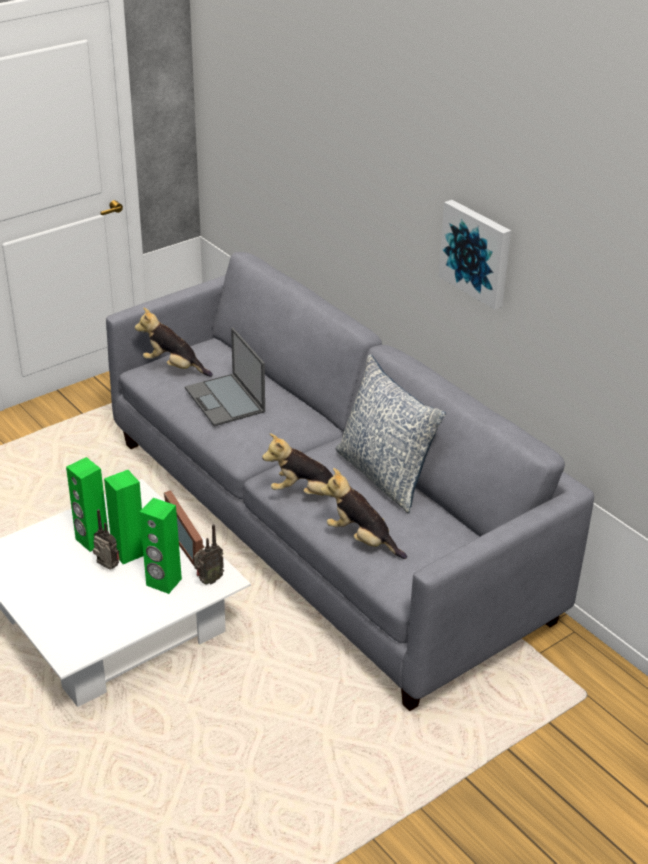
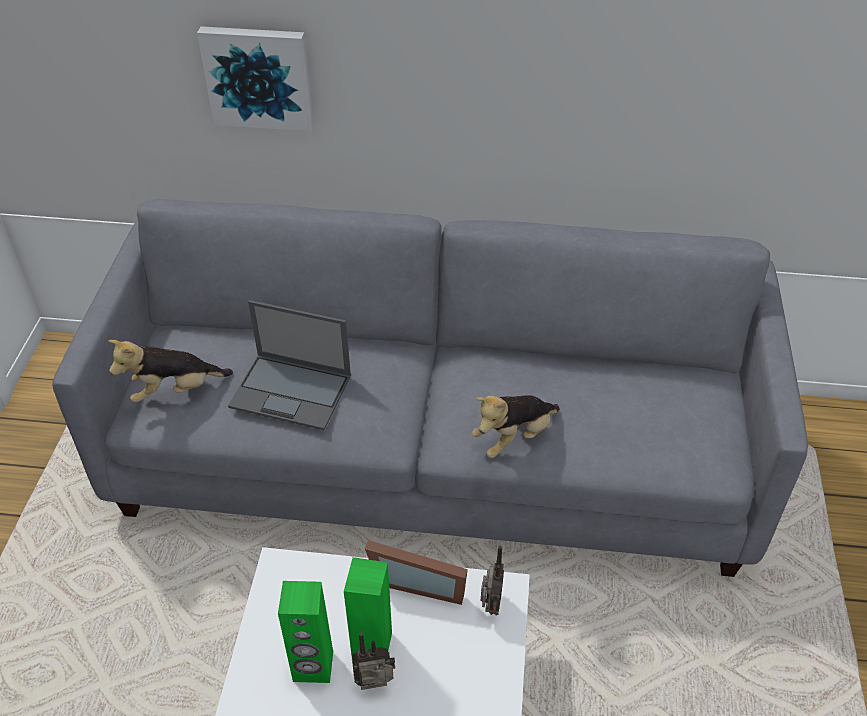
camera: 45 degrees left, 10 degrees up
green speaker [140,498,182,594] -> none
plush toy [320,468,407,559] -> none
pillow [336,355,446,513] -> none
picture [438,200,511,310] -> picture moved to [197,26,313,131]

